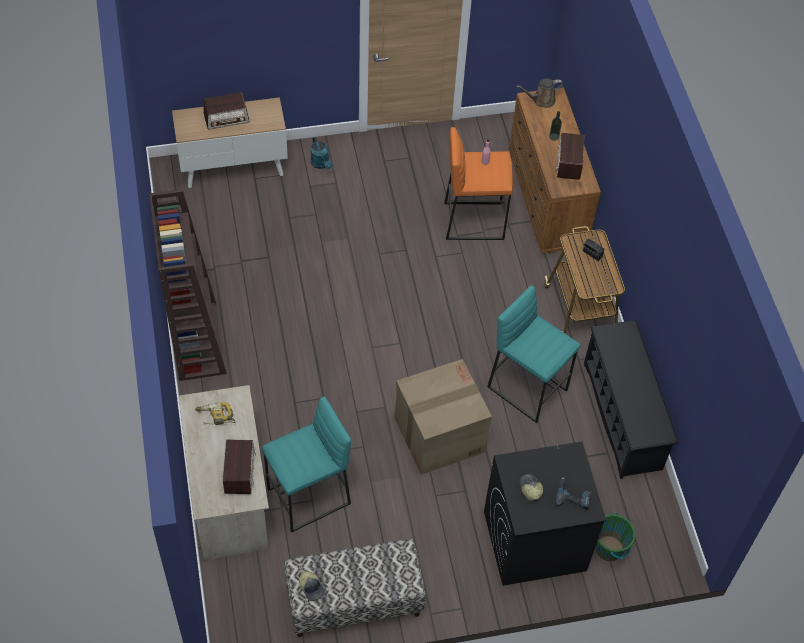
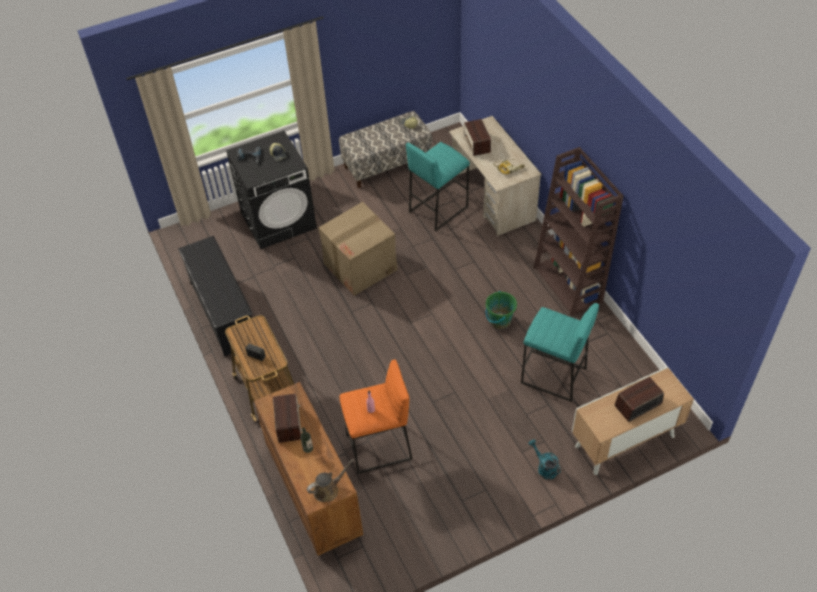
camera: 170 degrees right, 5 degrees down
turquoise stool [487,285,581,423] -> turquoise stool moved to [521,303,599,402]
green bucket [595,513,635,561] -> green bucket moved to [486,291,517,329]

